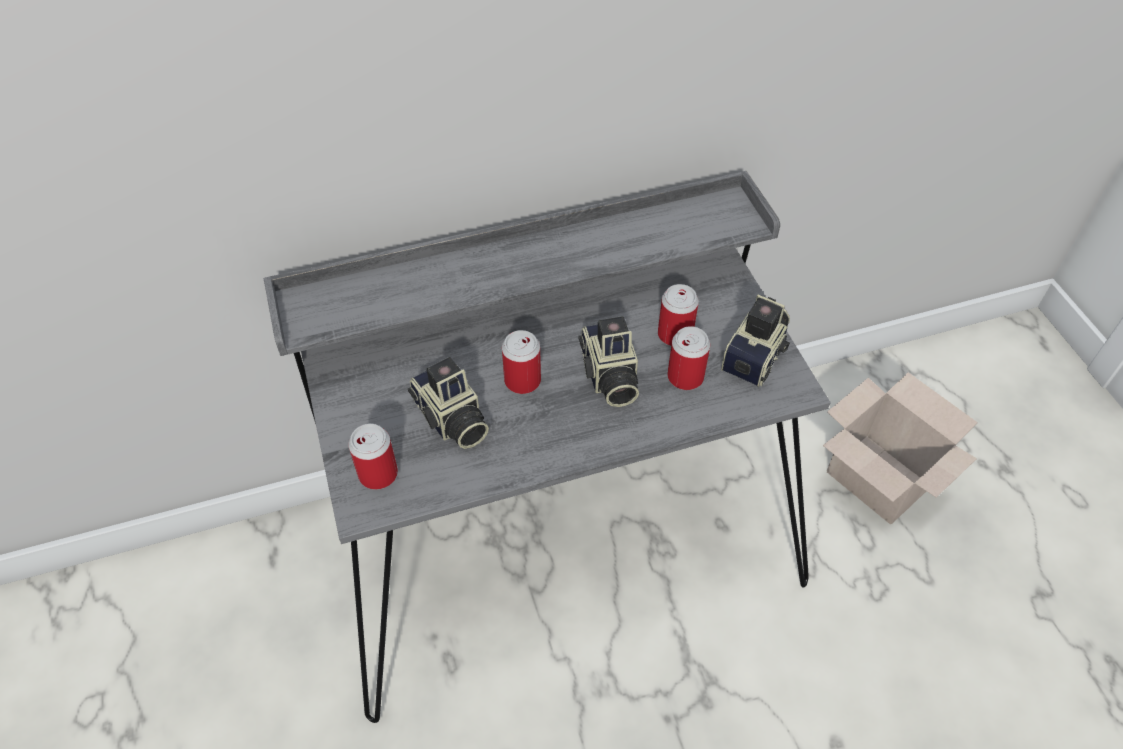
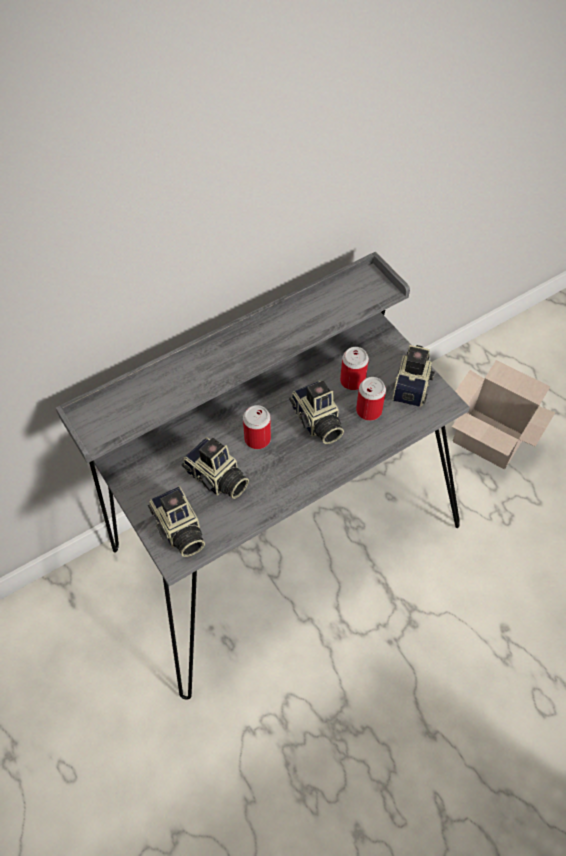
camera: 15 degrees left, 5 degrees up
can [348,423,398,490] -> camera [148,486,205,557]

